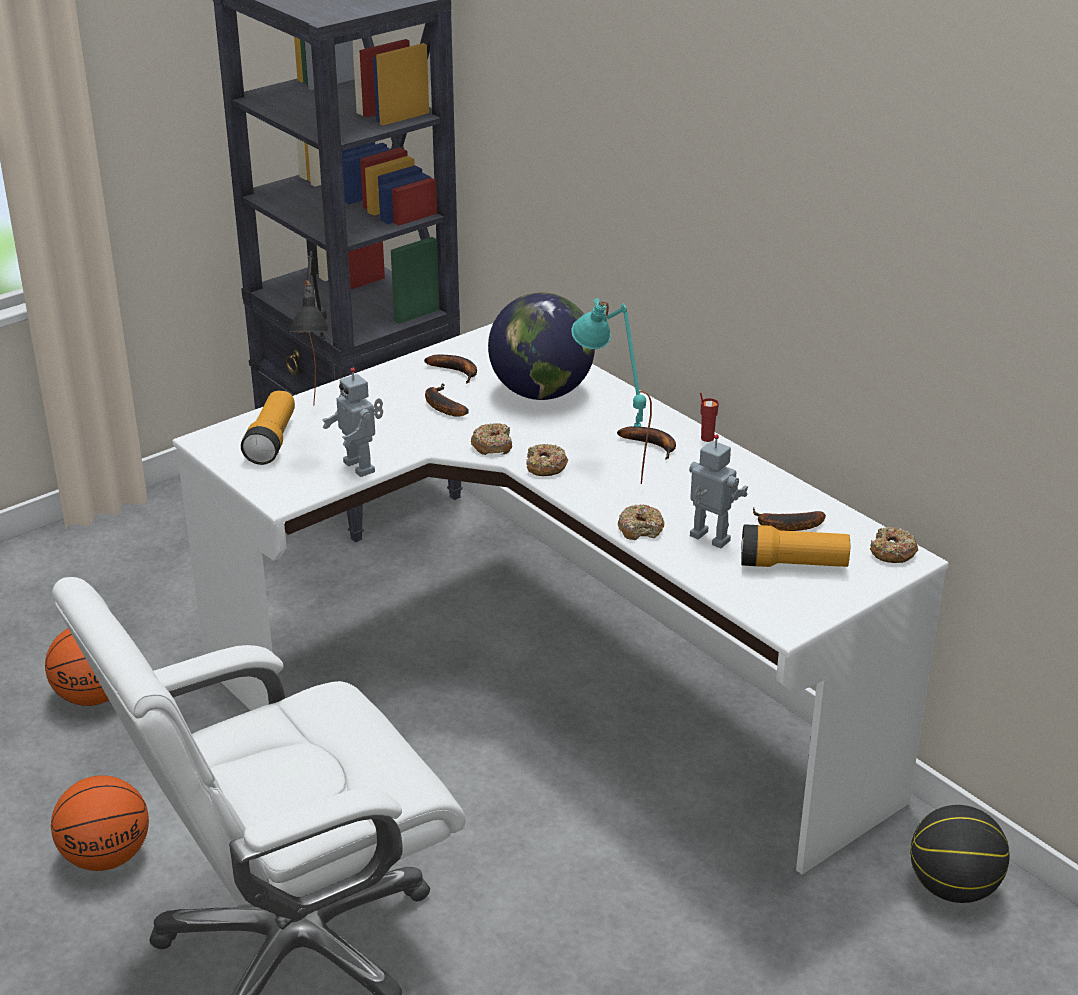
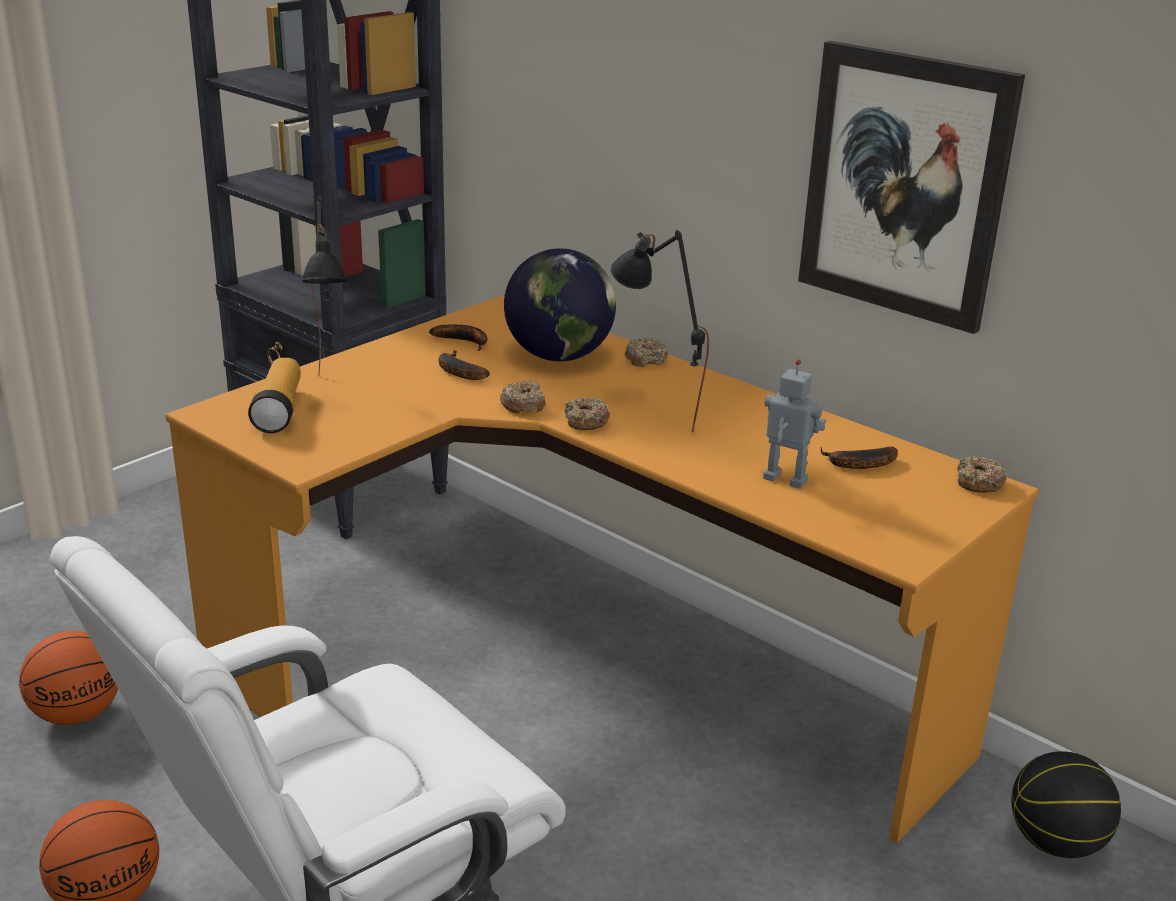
camera: 10 degrees left, 5 degrees down
white desk [173,323,949,874] -> orange desk [165,295,1039,843]
toy robot [322,368,383,477] -> none
turquoise table lamp [571,298,652,484] -> black table lamp [611,230,709,433]
banana [617,426,676,459] -> none
donut [618,504,664,540] -> donut moved to [625,338,668,367]
red cup [700,392,719,442] -> none
flashlight [741,525,850,567] -> none
none -> picture [798,41,1025,334]

